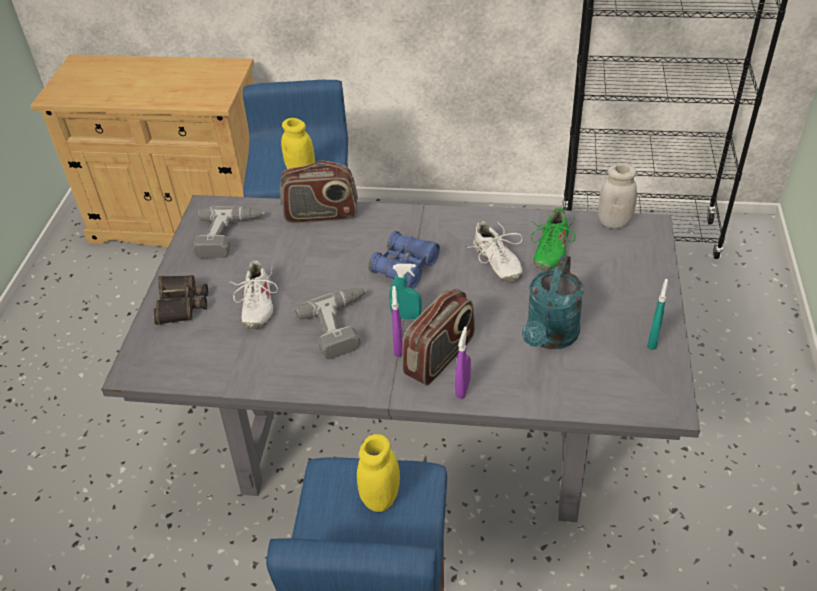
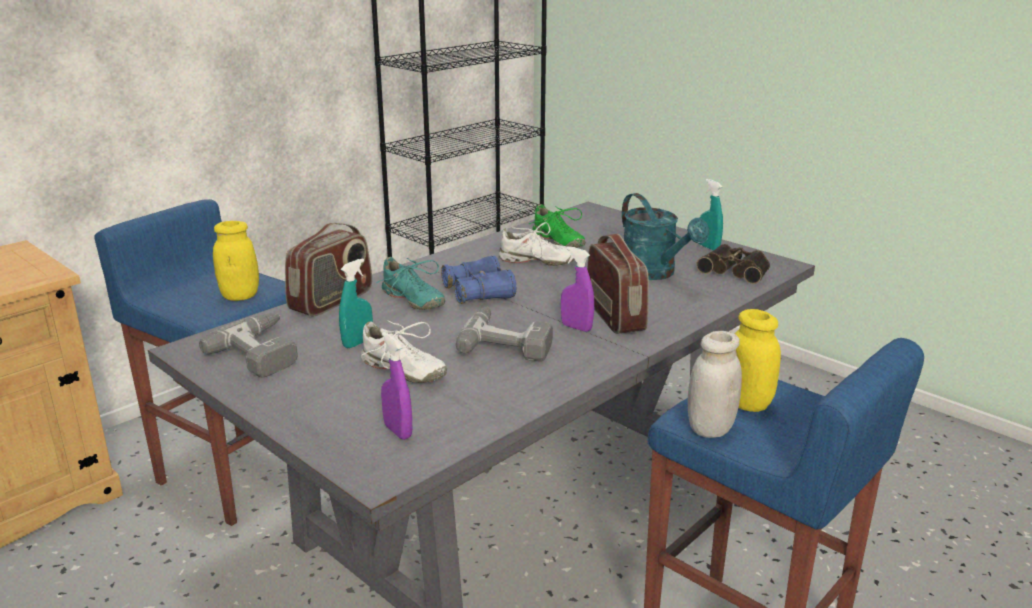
camera: 55 degrees left, 20 degrees down
binoculars [153,275,208,325] -> binoculars moved to [696,244,770,284]
turquoise spray bottle [389,264,422,320] -> turquoise spray bottle moved to [339,258,373,348]
purple spray bottle [455,326,471,399] -> purple spray bottle moved to [381,332,412,440]
white jar [598,164,637,229] -> white jar moved to [688,331,742,438]
none -> turquoise shoe [377,257,445,310]

